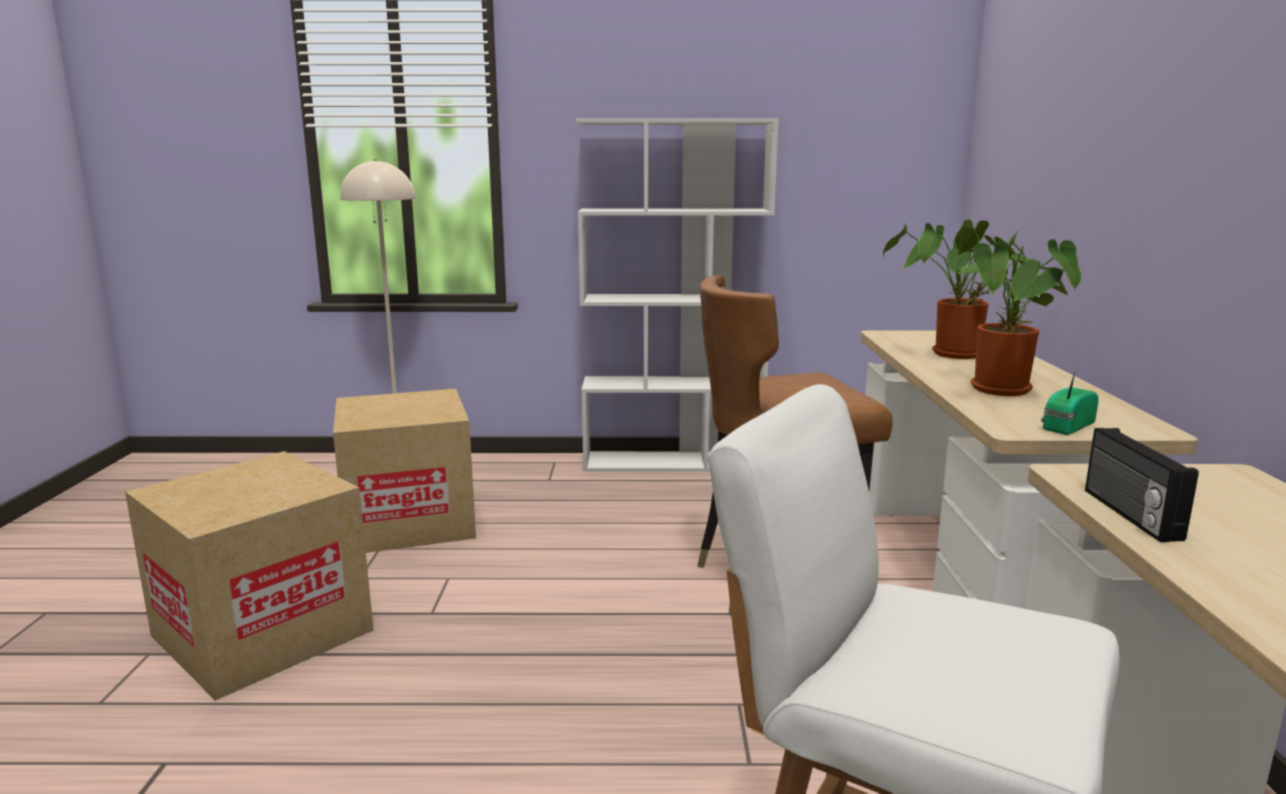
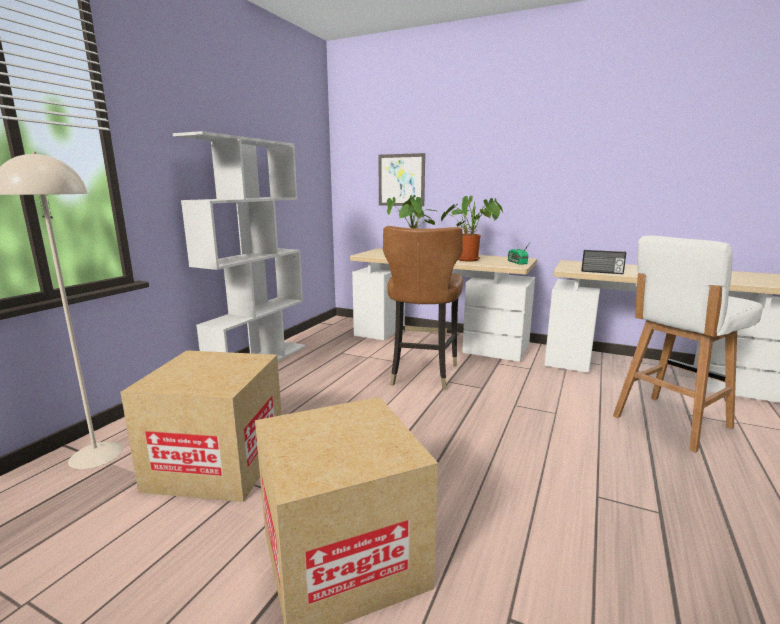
camera: 65 degrees left, 0 degrees up
none -> picture [378,153,425,206]

